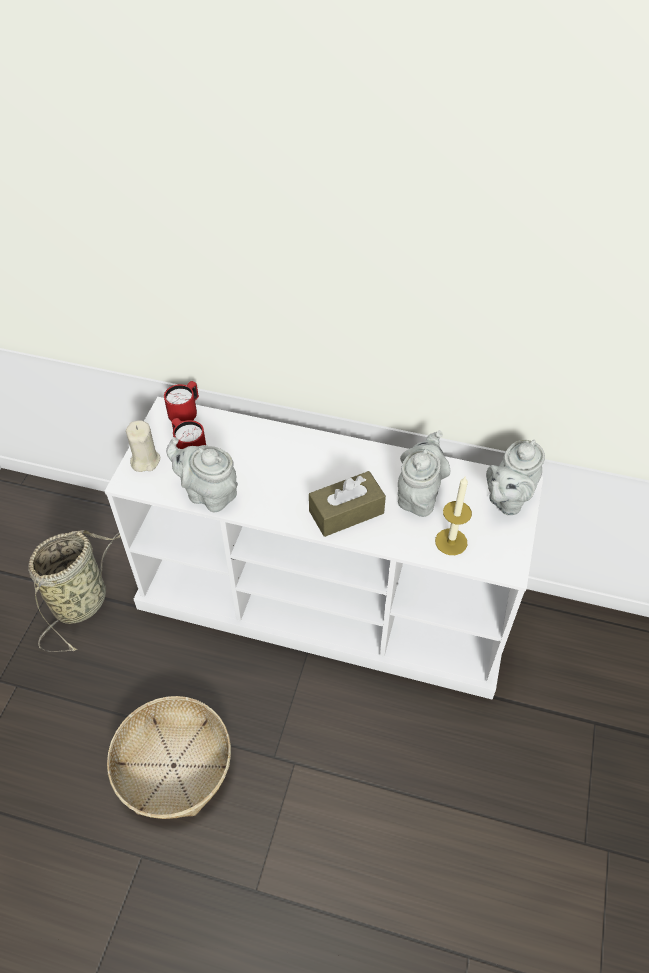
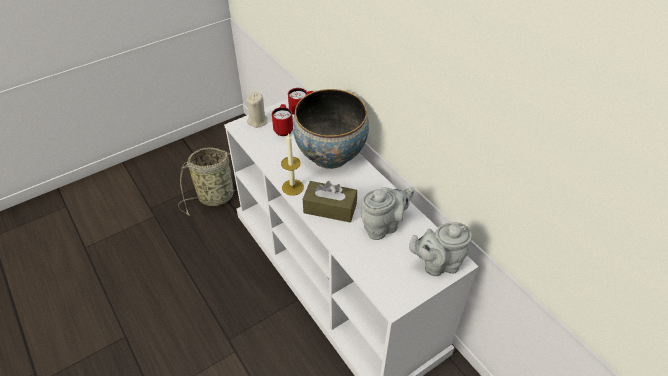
camera: 40 degrees right, 5 degrees down
basket [107,696,231,819] -> none
grey teapot [166,437,238,512] -> none
candle [435,477,472,555] -> candle moved to [281,133,304,196]
none -> bowl [293,89,369,169]

